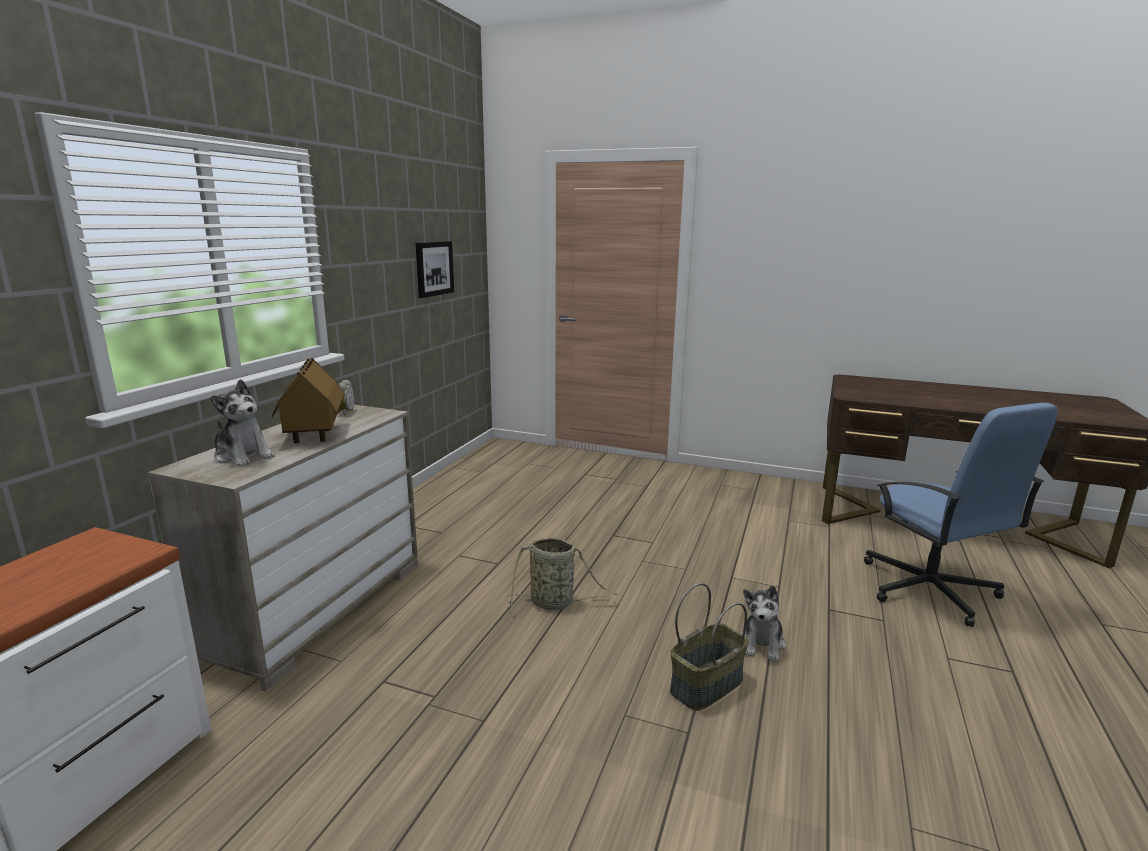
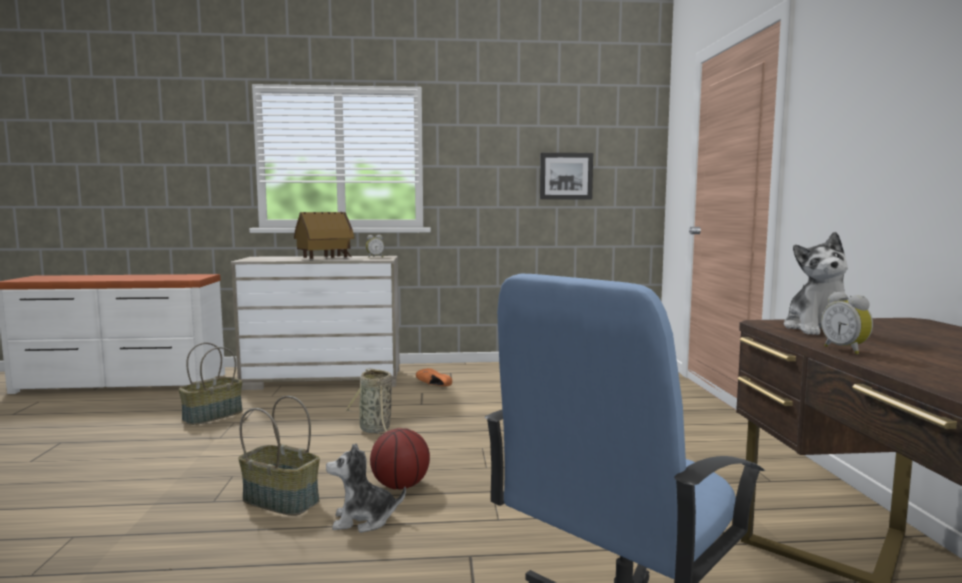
camera: 65 degrees right, 10 degrees down
plush toy [211,379,275,467] -> plush toy moved to [784,232,848,335]
none -> basket [179,343,243,425]
none -> basketball [370,428,430,489]
none -> orange shoe [416,368,452,386]
none -> alarm clock [821,292,873,354]

